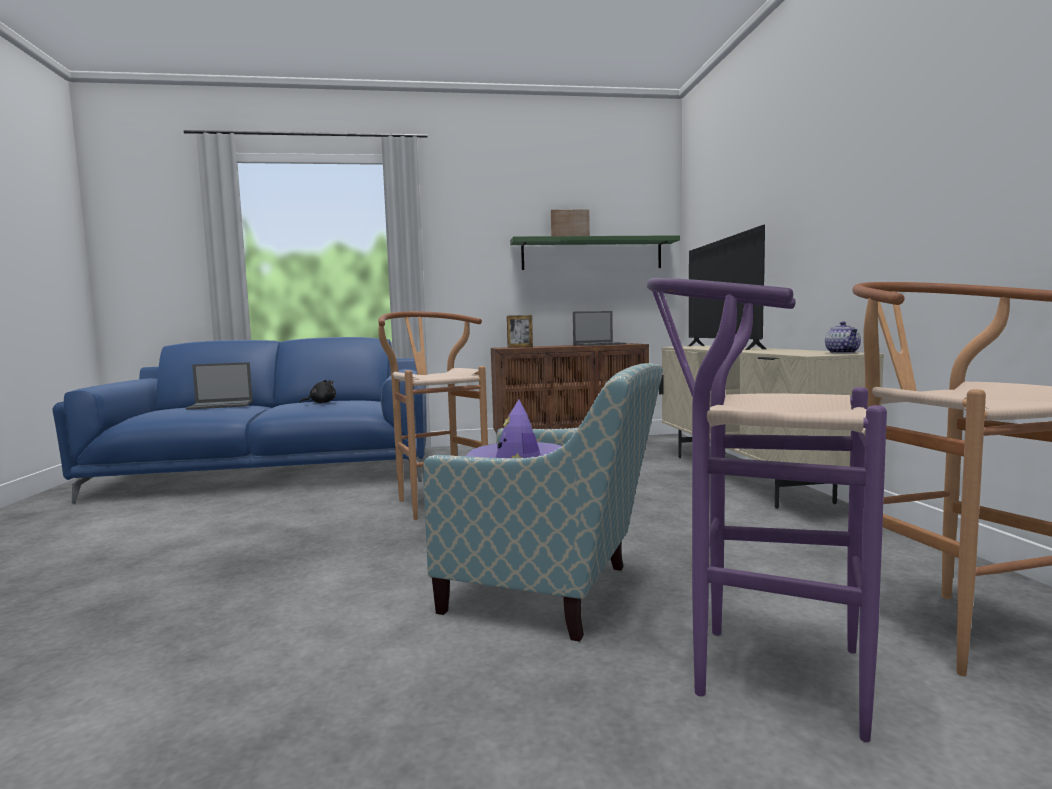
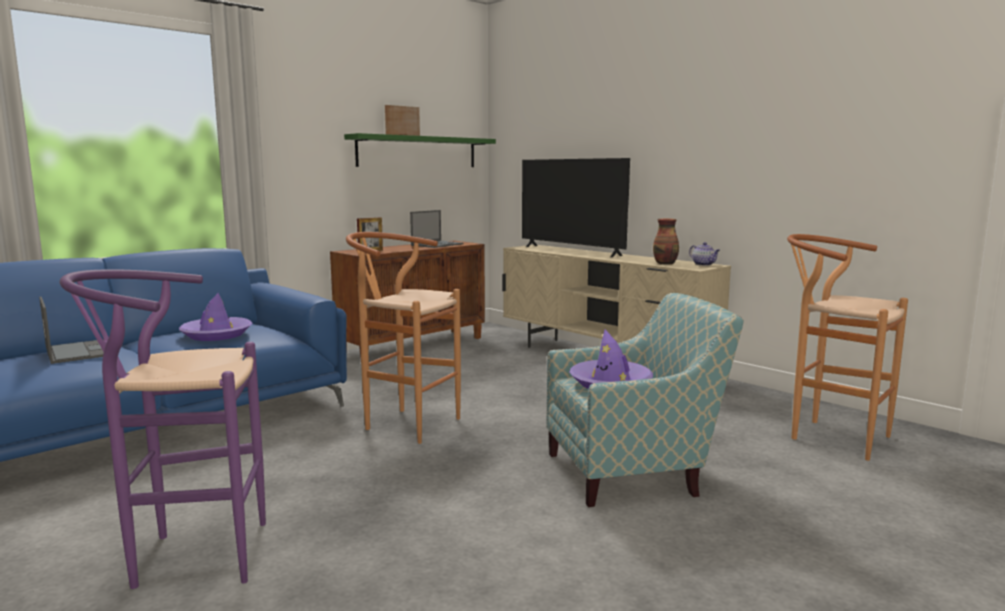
camera: 35 degrees left, 5 degrees up
laptop [186,362,253,410] -> laptop turned 75 degrees counterclockwise [39,297,104,364]
black plush toy [300,380,336,403] -> purple hat [179,293,252,341]
purple stool [647,278,887,742] -> purple stool moved to [60,269,266,589]
none -> vase [653,219,679,264]

